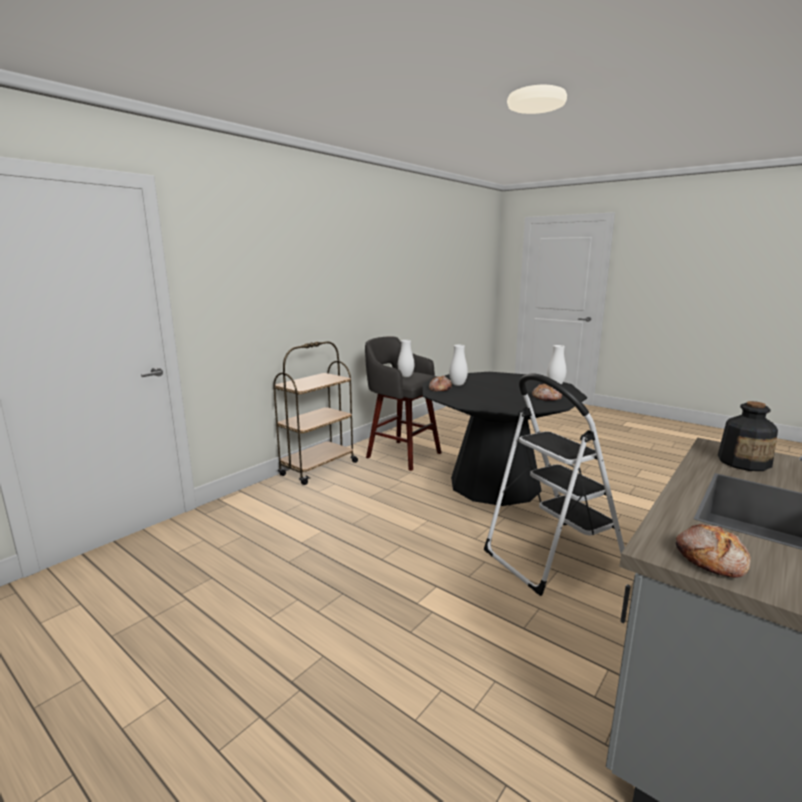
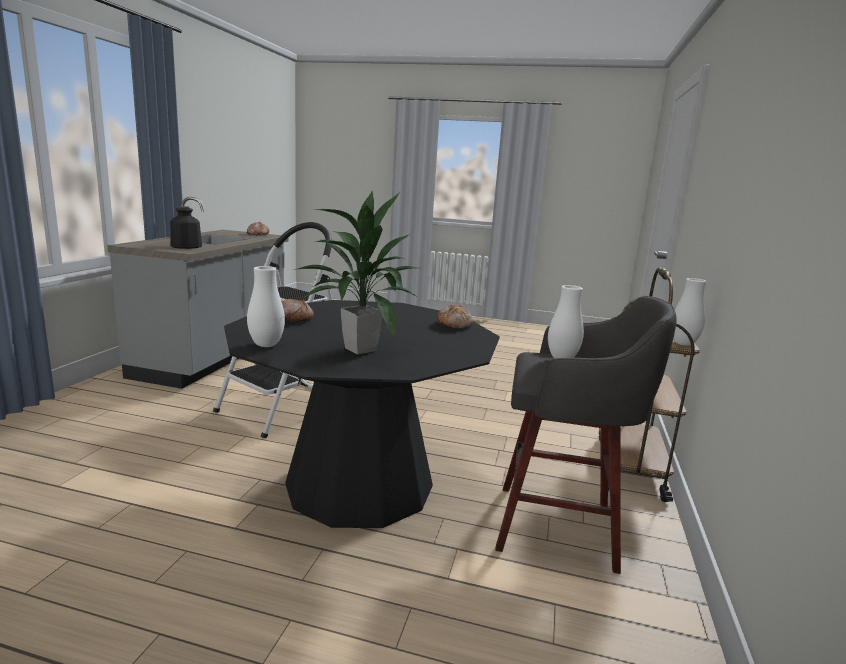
camera: 155 degrees right, 0 degrees up
white vase [449,345,468,386] -> white vase moved to [673,278,706,346]
none -> potted plant [294,190,418,354]

